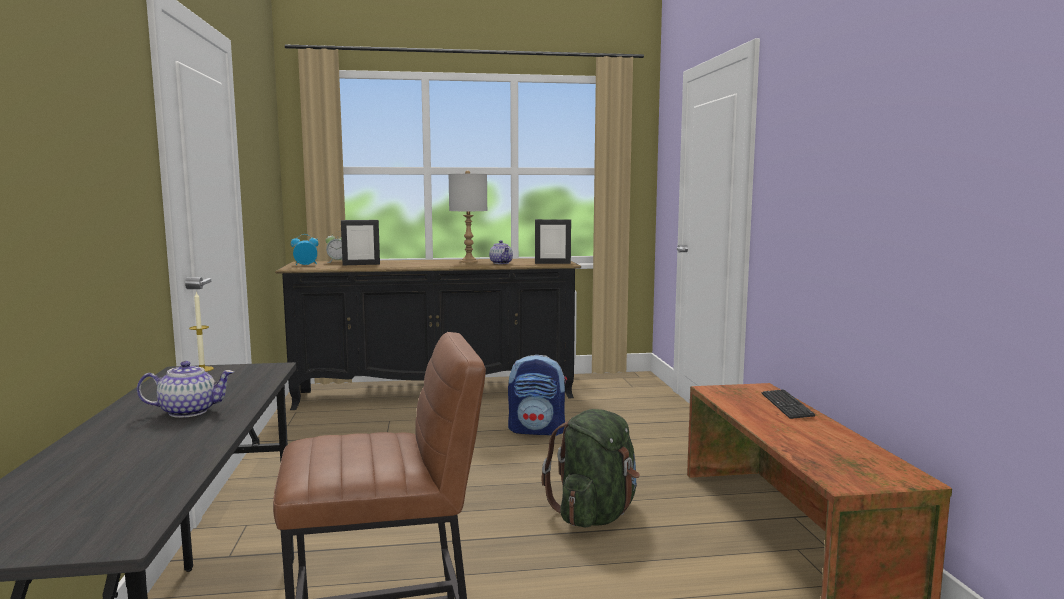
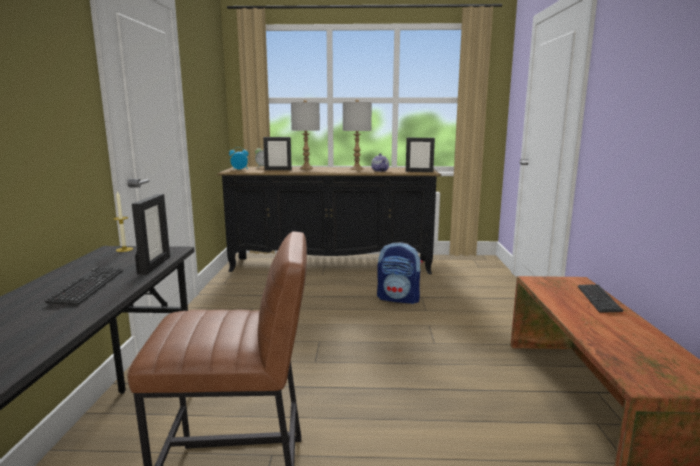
camera: 10 degrees right, 5 degrees up
teapot [137,361,234,418] -> keyboard [45,267,123,305]
green backpack [542,409,640,528] -> none
none -> picture frame [132,194,170,275]
none -> grey table lamp [291,100,320,169]

